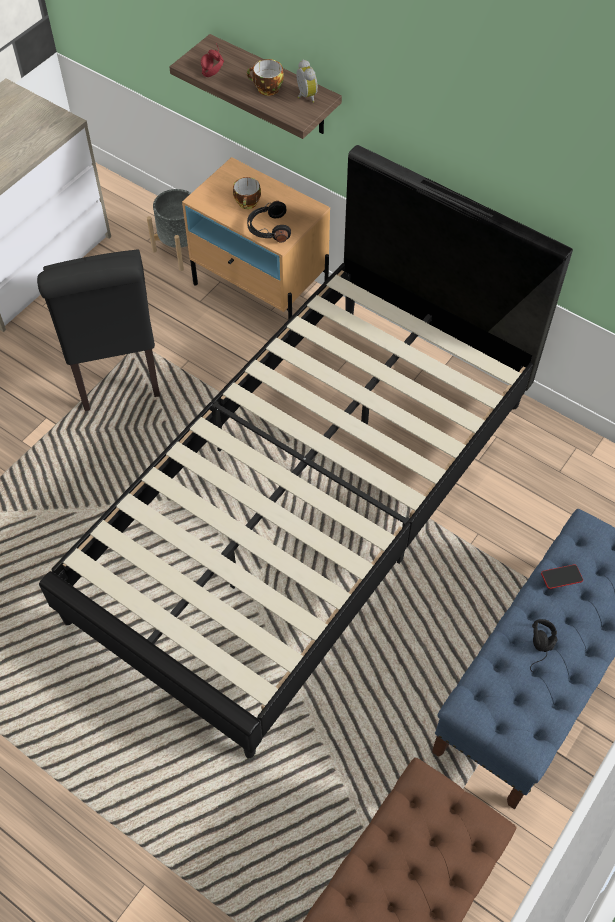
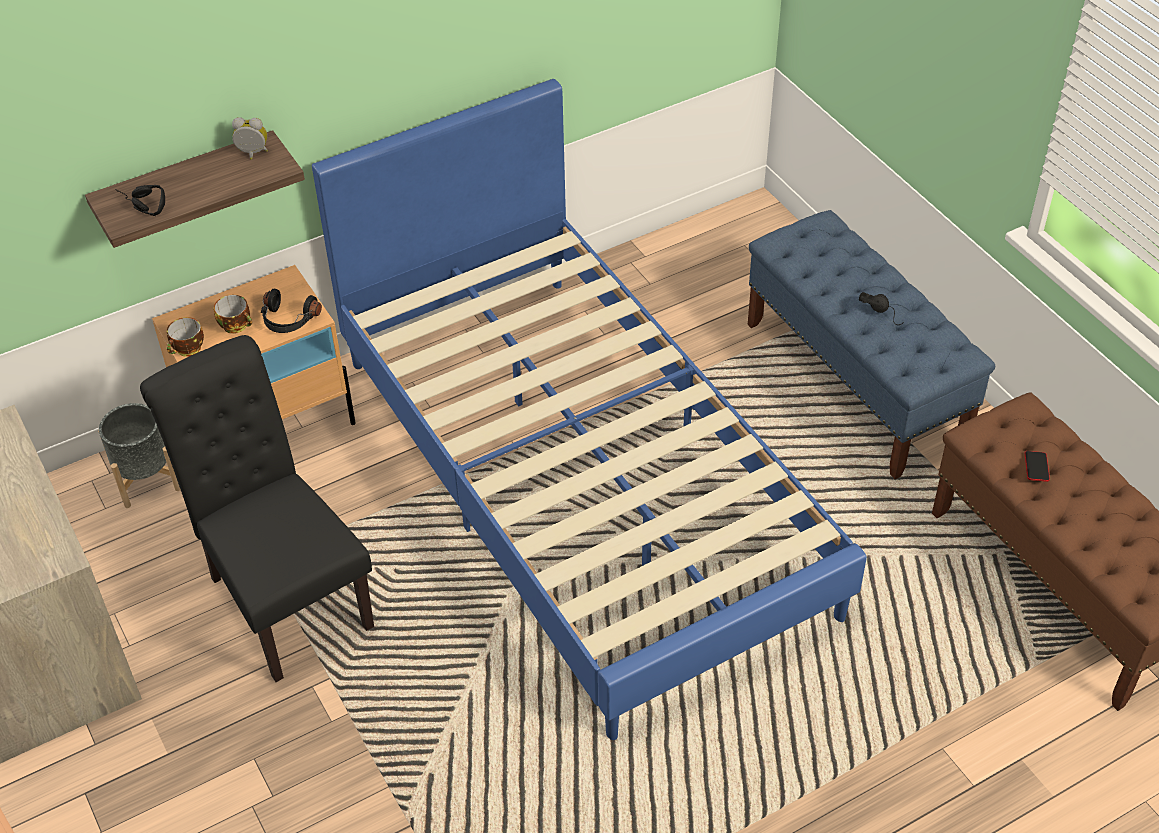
camera: 65 degrees left, 10 degrees down
black chair [37,250,160,411] -> black chair turned 135 degrees counterclockwise [140,335,374,682]
black bed [39,145,573,758] -> blue bed [312,79,867,740]
red headphones [201,44,224,77] -> black headphones [115,185,165,216]
cup [247,59,284,96] -> cup moved to [167,317,204,357]
phone [541,564,583,589] -> phone moved to [1024,451,1050,482]

